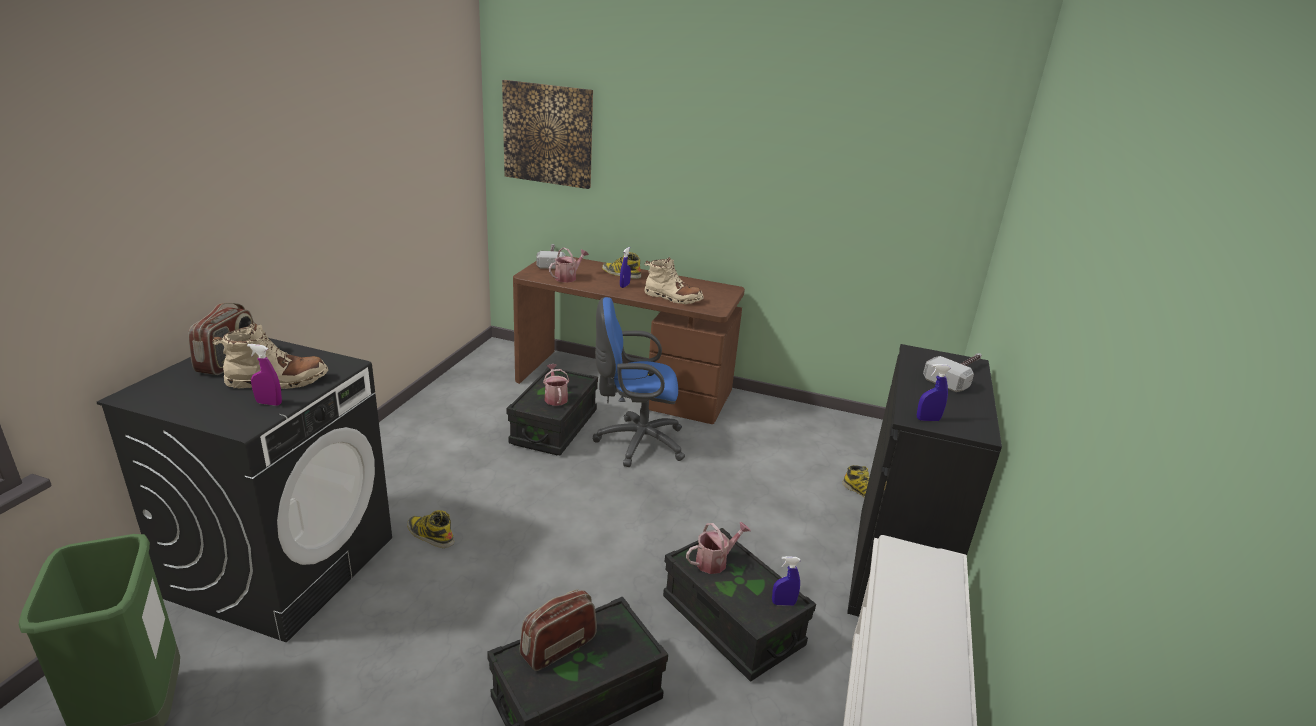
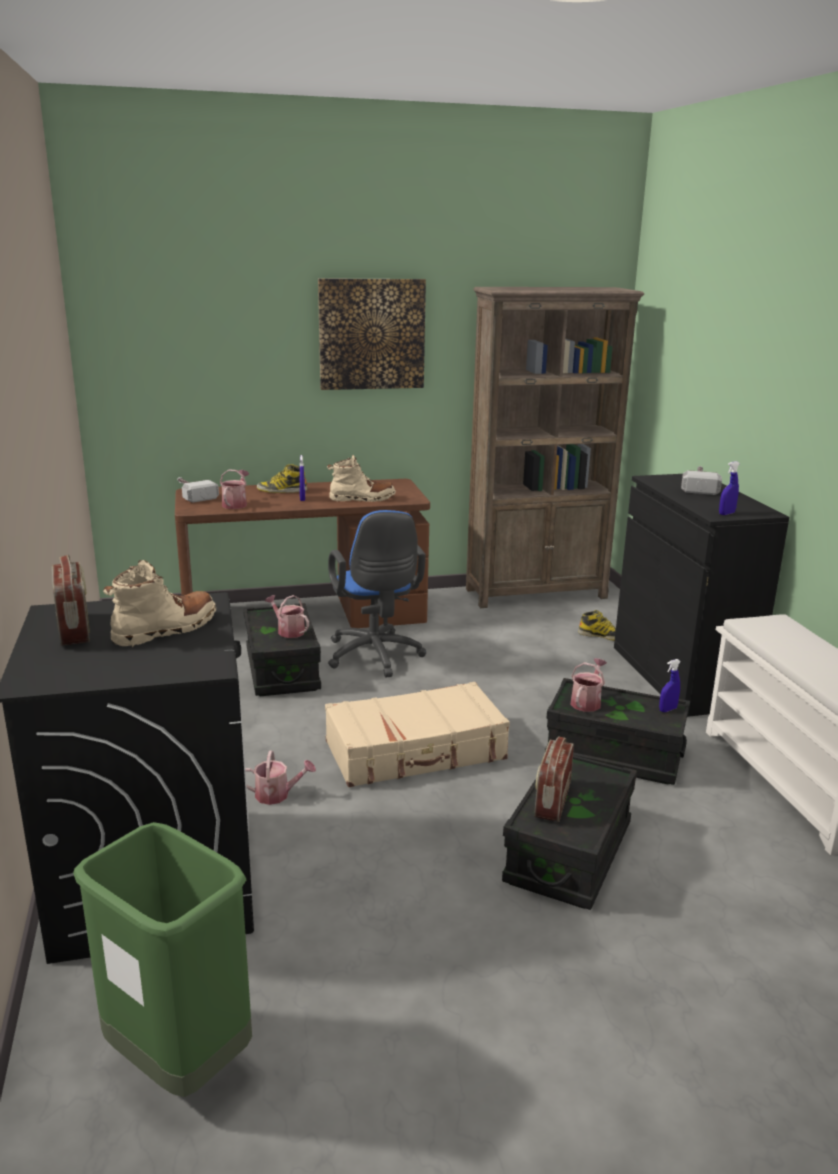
camera: 30 degrees left, 5 degrees down
purple spray bottle [247,344,282,406] -> none
boot [407,510,454,548] -> watering can [245,750,316,805]
picture [502,80,593,189] -> picture moved to [318,278,426,390]
blue office chair [593,297,685,467] -> blue office chair turned 75 degrees counterclockwise [328,510,426,678]
none -> beige suitcase [325,682,510,787]
none -> brown bookcase [466,287,644,608]

